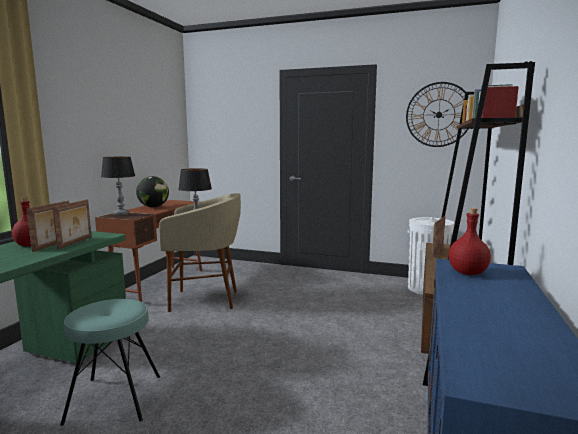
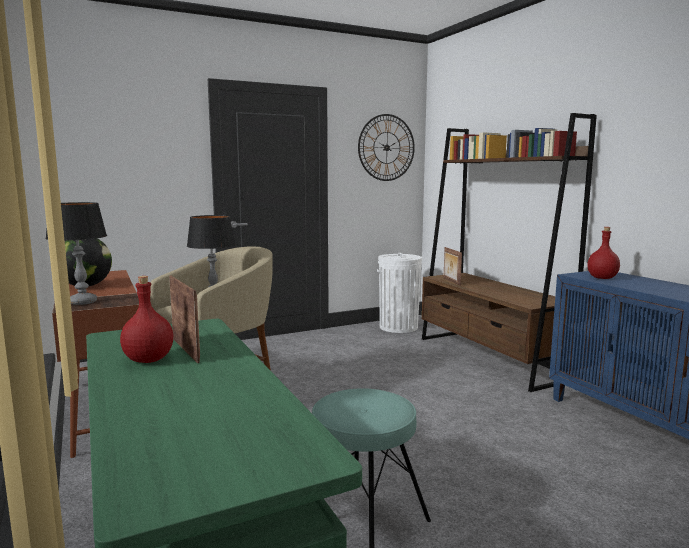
camera: 45 degrees left, 0 degrees up
picture frame [52,199,92,250] -> none

